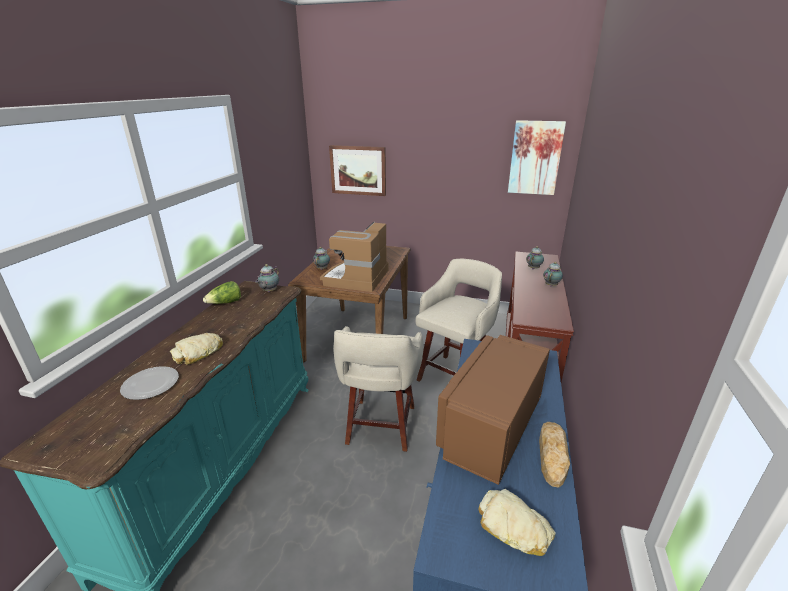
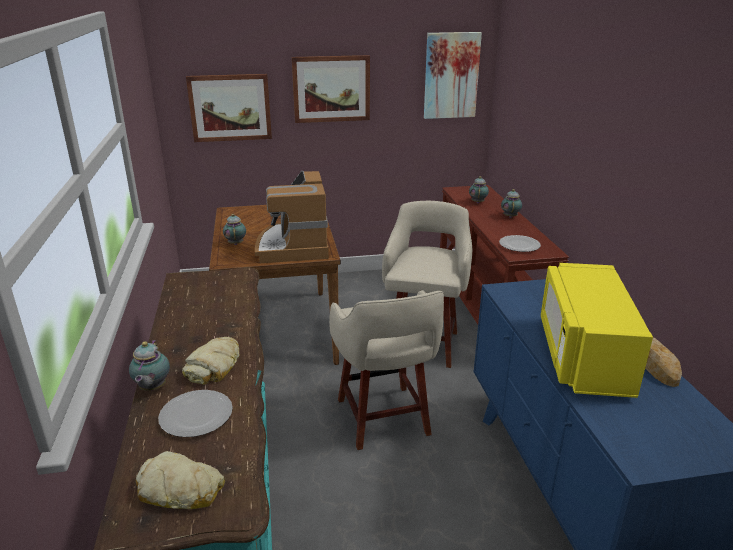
camera: 25 degrees left, 0 degrees up
lettuce [203,281,241,304] -> none
teapot [255,264,279,292] -> teapot moved to [129,340,170,391]
brown microwave [436,335,550,485] -> yellow microwave [541,263,653,398]
bread [478,489,556,556] -> bread moved to [136,451,225,509]
none -> picture [292,55,370,123]
none -> plate [499,235,541,252]

